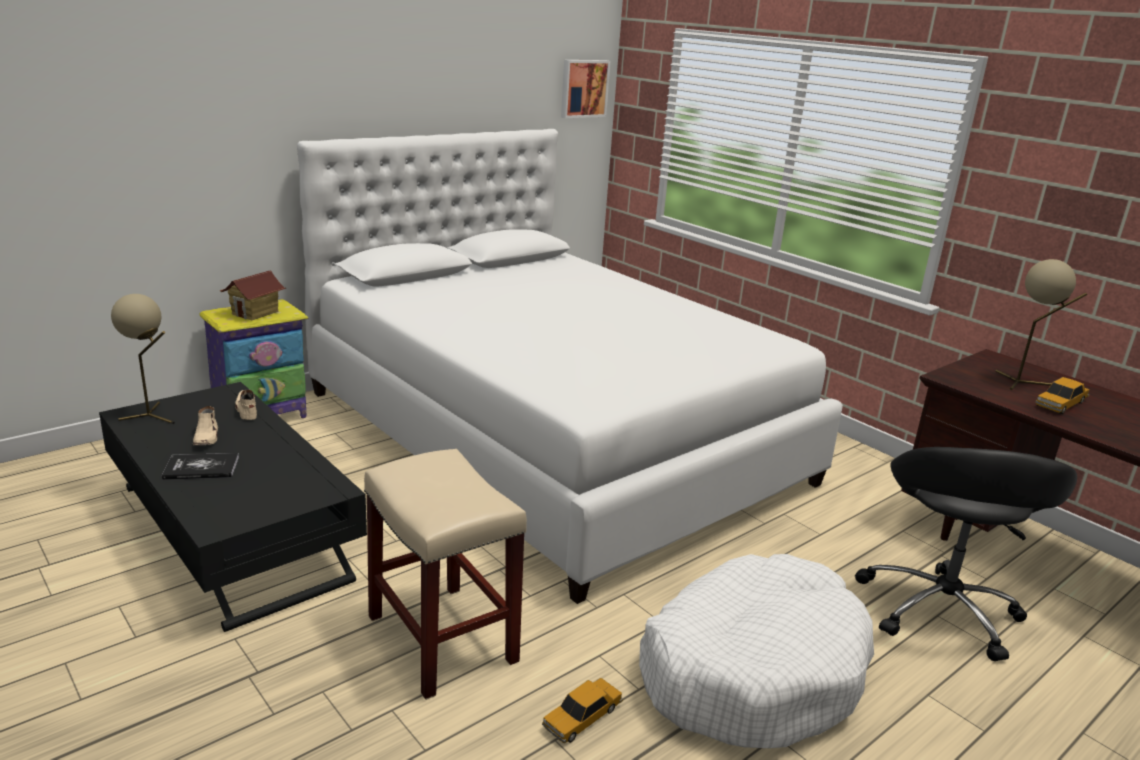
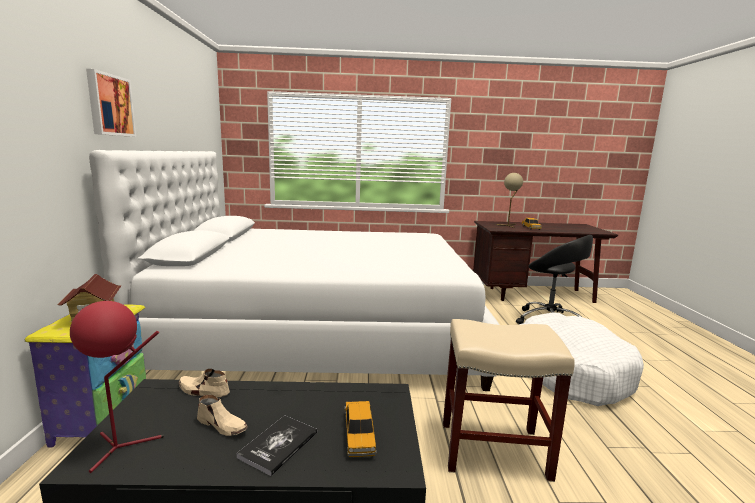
camera: 50 degrees left, 10 degrees down
beige table lamp [111,294,175,424] -> red table lamp [70,301,164,473]
toy car [542,678,623,743] -> toy car moved to [345,401,376,457]
picture [561,60,610,118] -> picture moved to [86,69,136,137]

